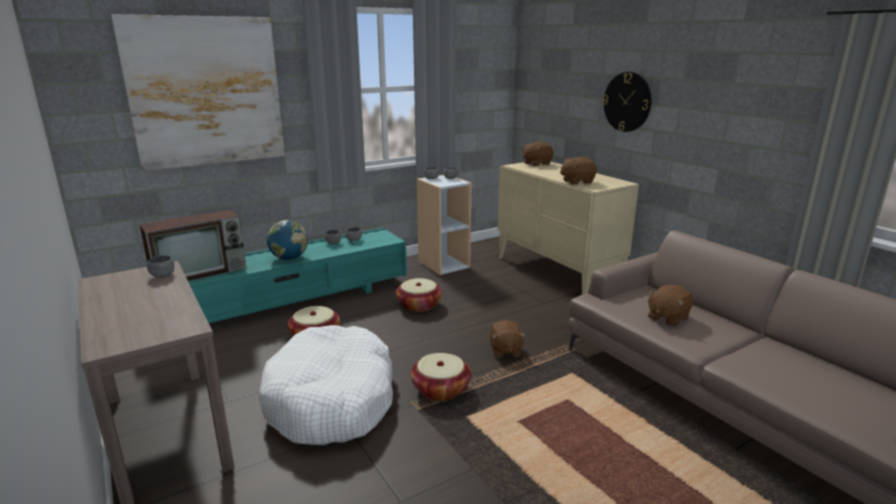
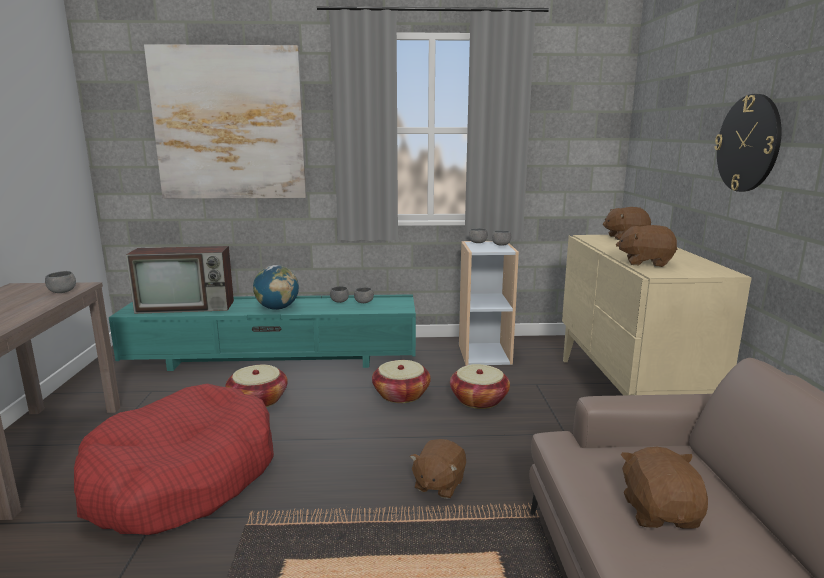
camera: 30 degrees right, 5 degrees down
white dog bed [258,325,393,445] -> red dog bed [74,384,274,535]
basket [411,353,471,401] -> basket moved to [450,364,510,409]
brown plush toy [647,285,693,326] -> brown plush toy turned 105 degrees clockwise [620,447,708,529]

